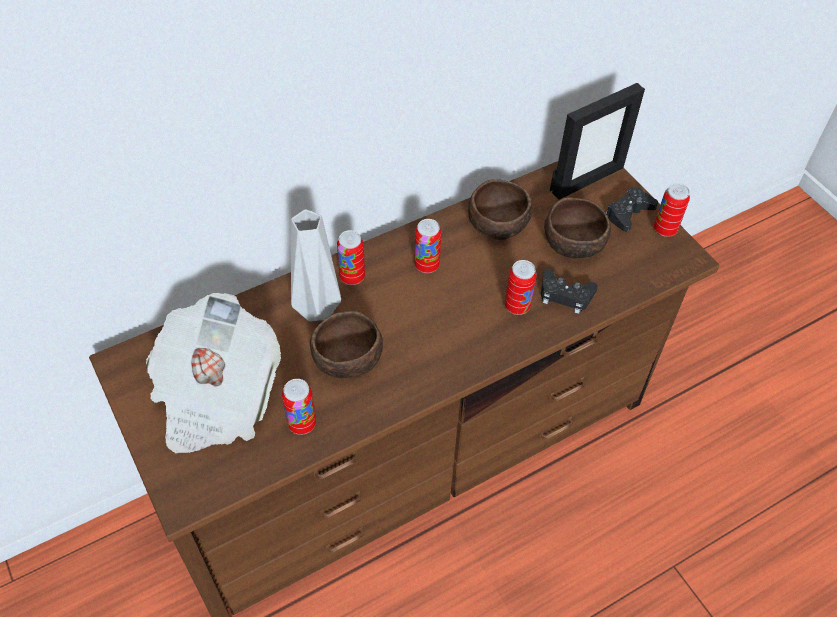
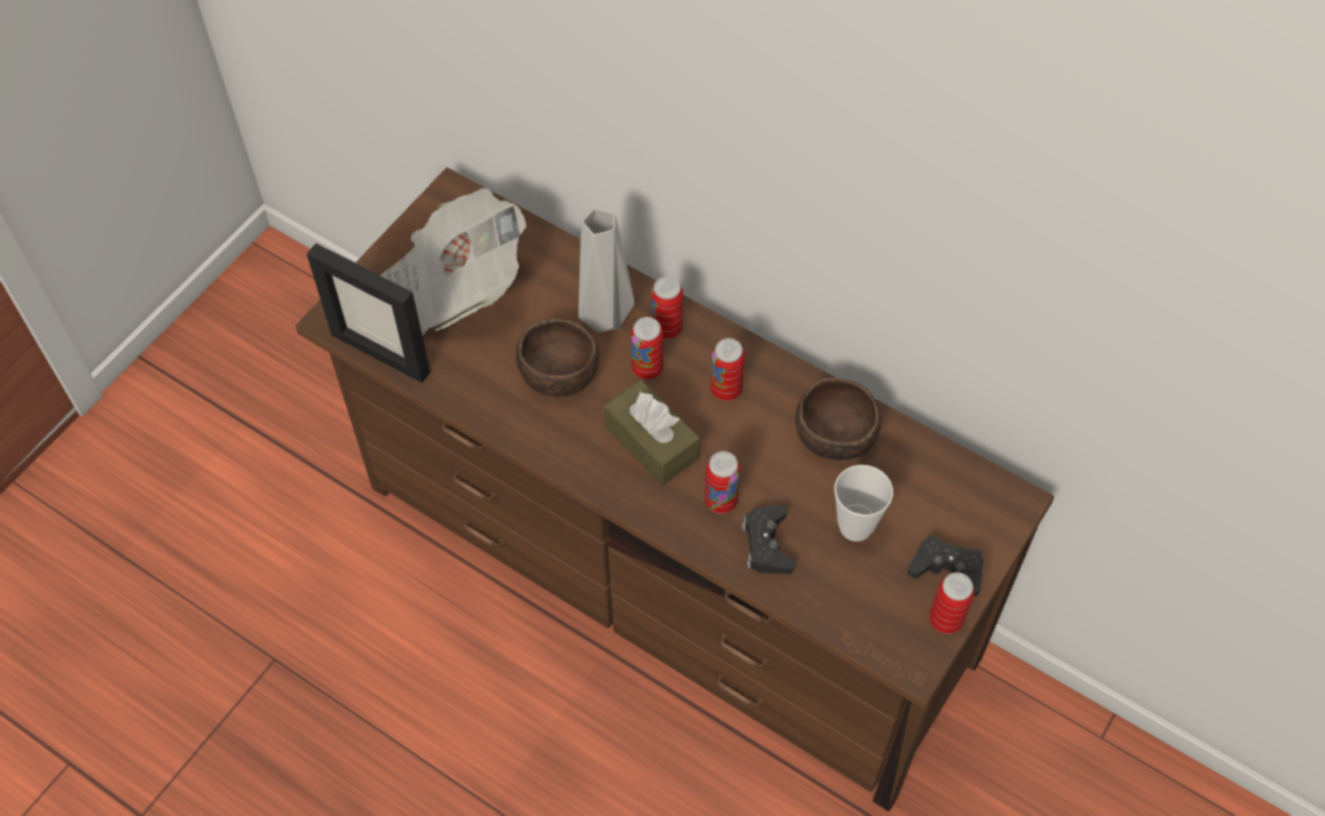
camera: 65 degrees right, 5 degrees up
can [282,379,316,435] -> can moved to [631,317,663,380]
brown bowl [544,197,611,259] -> cup [834,465,893,542]
picture frame [550,83,645,200] -> picture frame moved to [307,243,431,383]
none -> brown tissue box [604,380,700,485]

